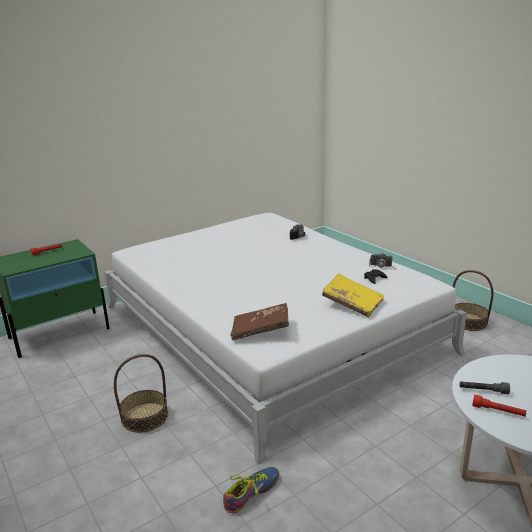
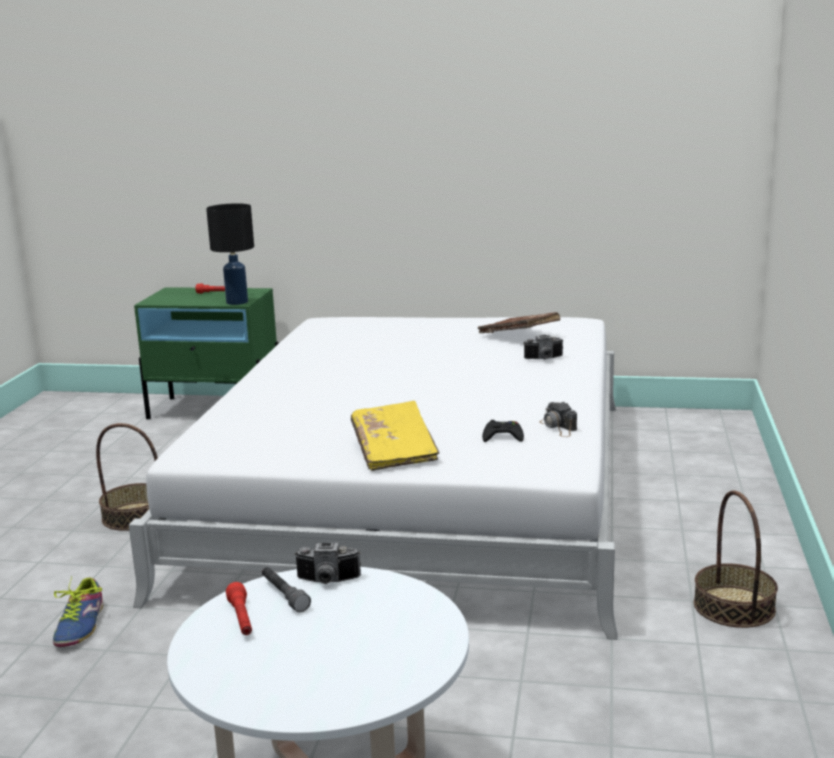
camera: 45 degrees right, 5 degrees down
shoe [223,467,280,513] -> shoe turned 90 degrees clockwise [53,576,104,647]
brown book [231,303,289,341] -> brown book moved to [478,312,560,333]
none -> black table lamp [206,203,254,305]
none -> camera [294,543,361,584]

